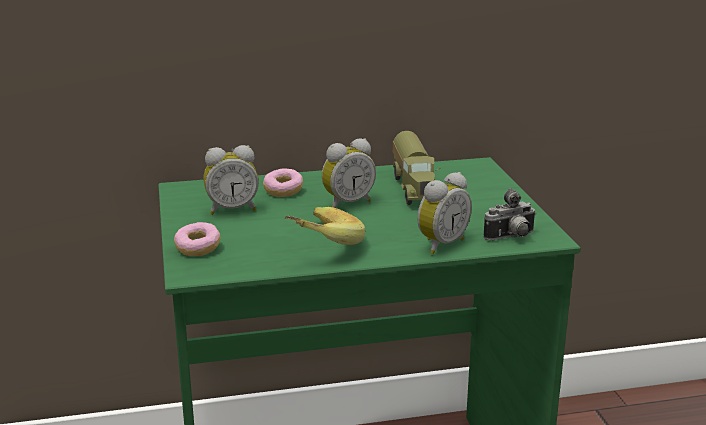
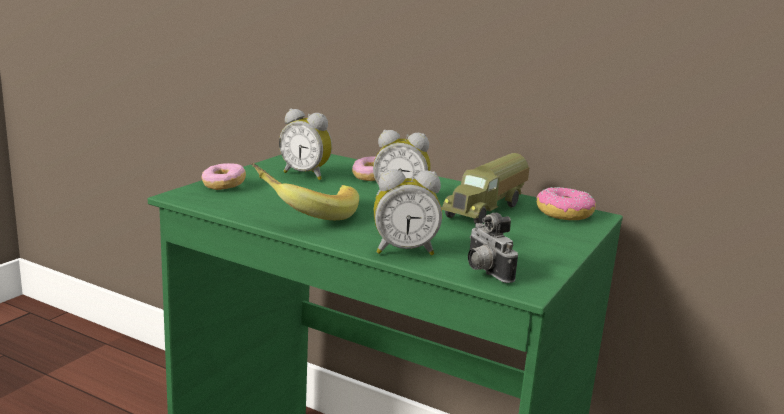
camera: 40 degrees right, 5 degrees down
camera [483,188,536,241] -> camera turned 45 degrees clockwise [468,213,518,283]
none -> donut [536,187,596,220]

